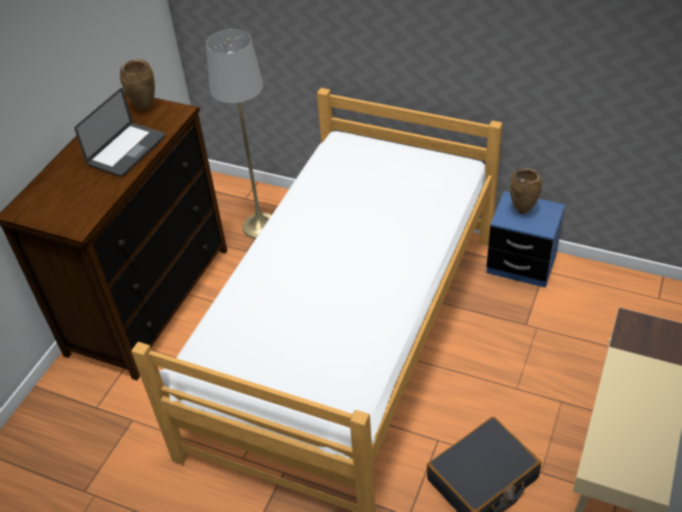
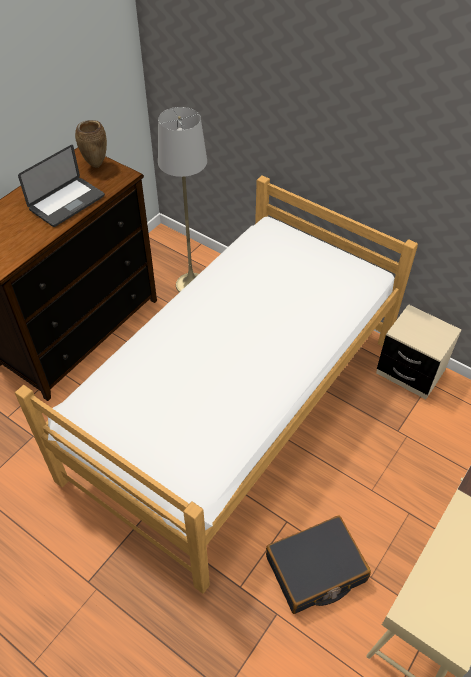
camera: 10 degrees right, 5 degrees up
blue nightstand [486,191,565,288] -> beige nightstand [376,304,461,399]
brown vase [510,168,542,214] -> none

